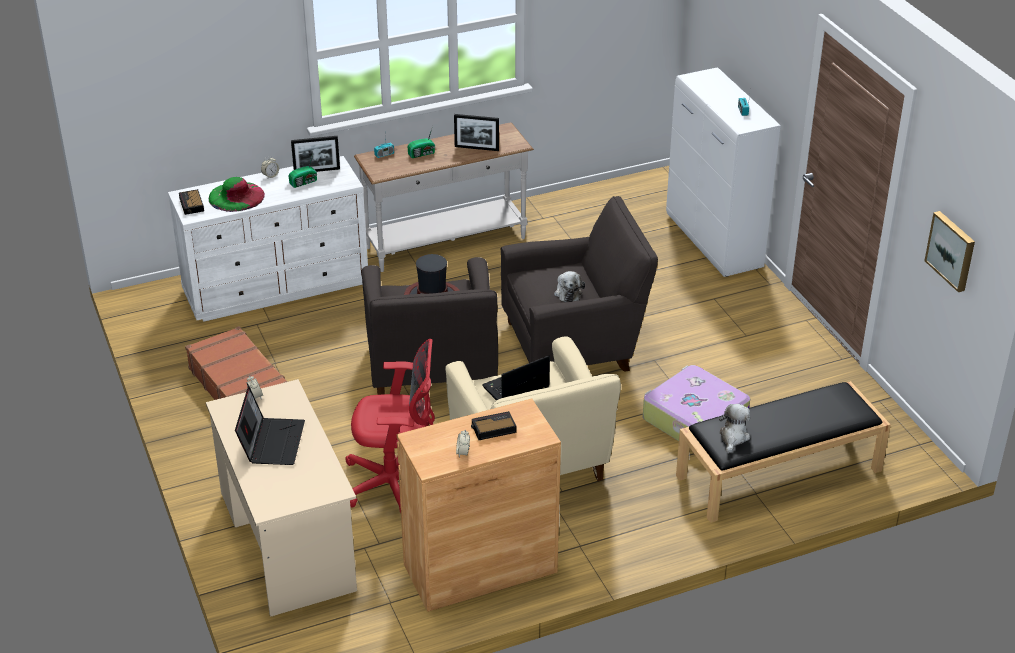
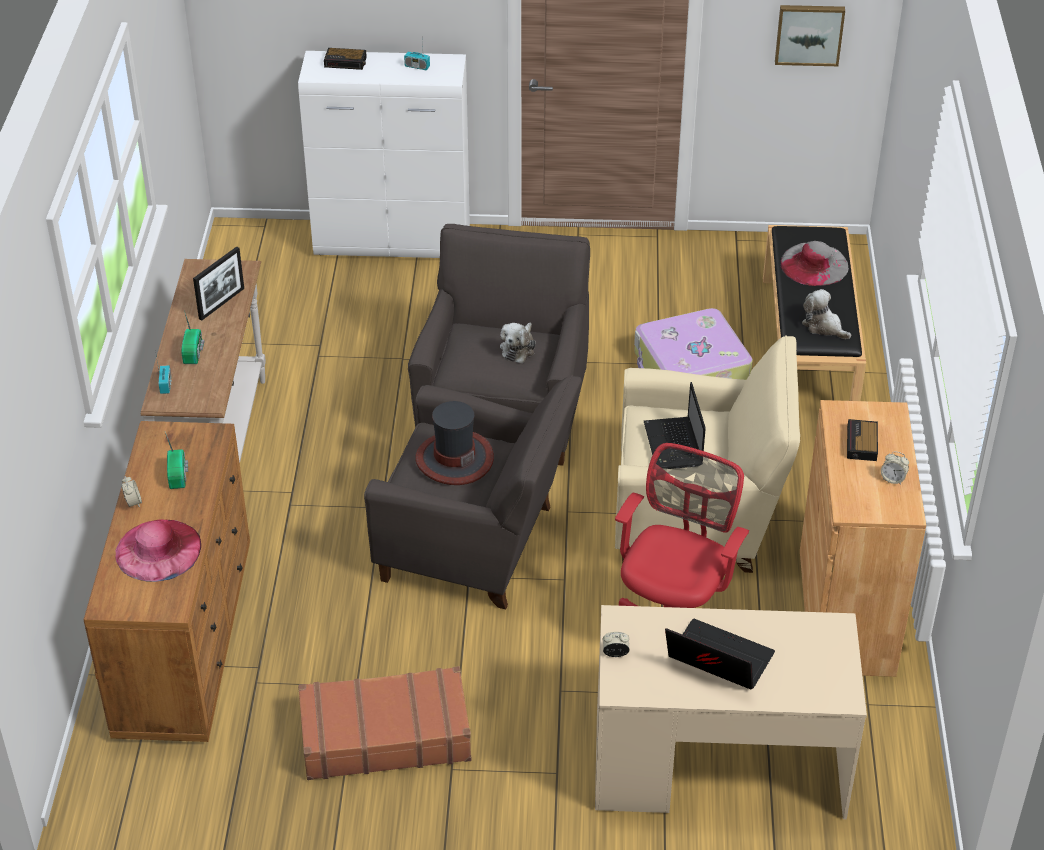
camera: 65 degrees left, 5 degrees up
white dresser [168,156,368,322] -> brown dresser [83,421,250,742]
alarm clock [179,189,204,215] -> alarm clock moved to [324,48,367,70]
green hat [209,177,265,212] -> pink hat [115,519,201,582]
picture frame [291,136,340,172] -> none
plush toy [554,271,585,302] -> plush toy turned 90 degrees clockwise [500,323,536,363]
none -> grey hat [780,241,849,286]

